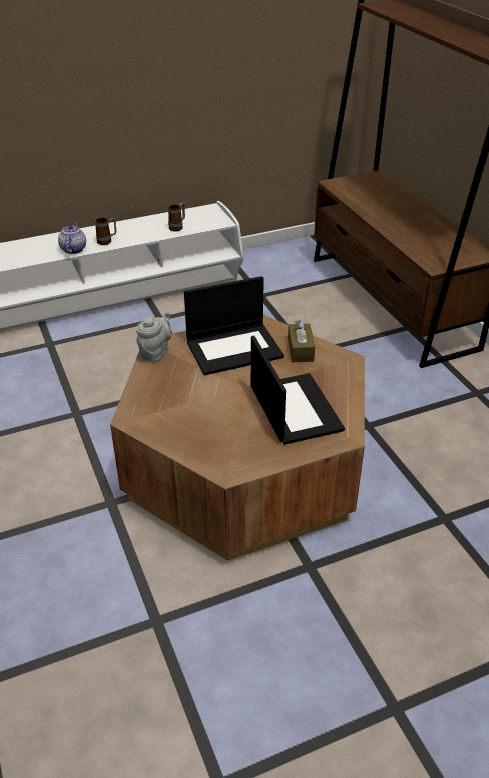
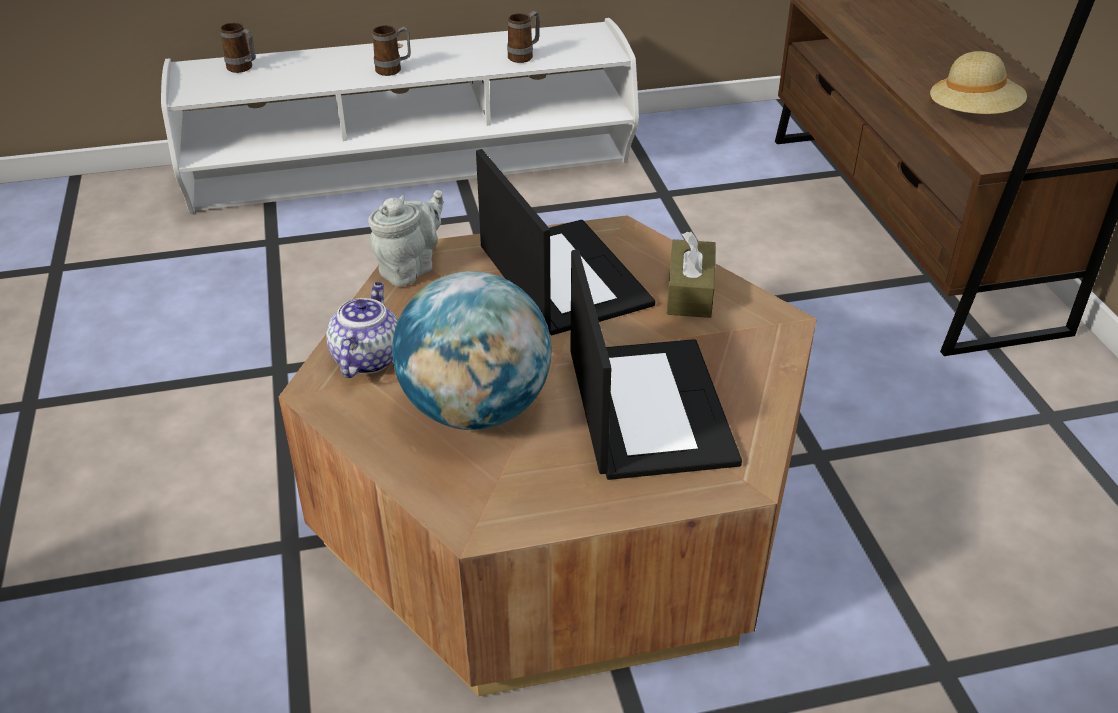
camera: 10 degrees right, 0 degrees up
teapot [58,222,86,254] -> teapot moved to [326,282,398,378]
laptop [184,276,284,375] -> laptop turned 105 degrees counterclockwise [476,149,655,335]
none -> mug [220,23,256,73]
none -> globe [392,271,552,430]
none -> beige hat [928,51,1027,114]

